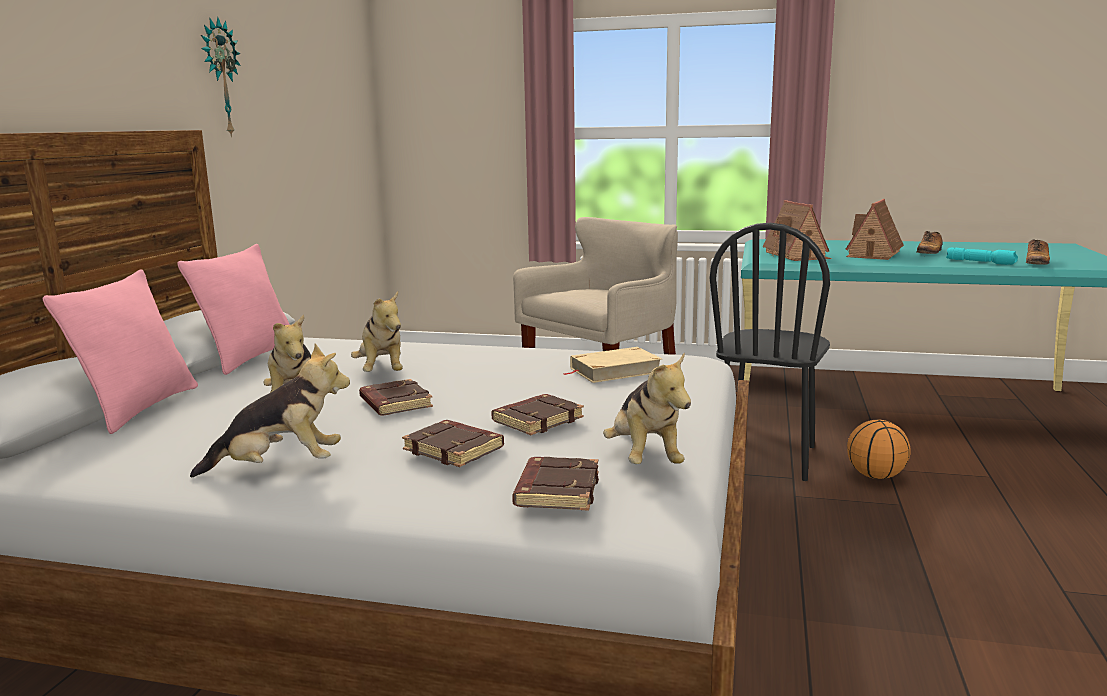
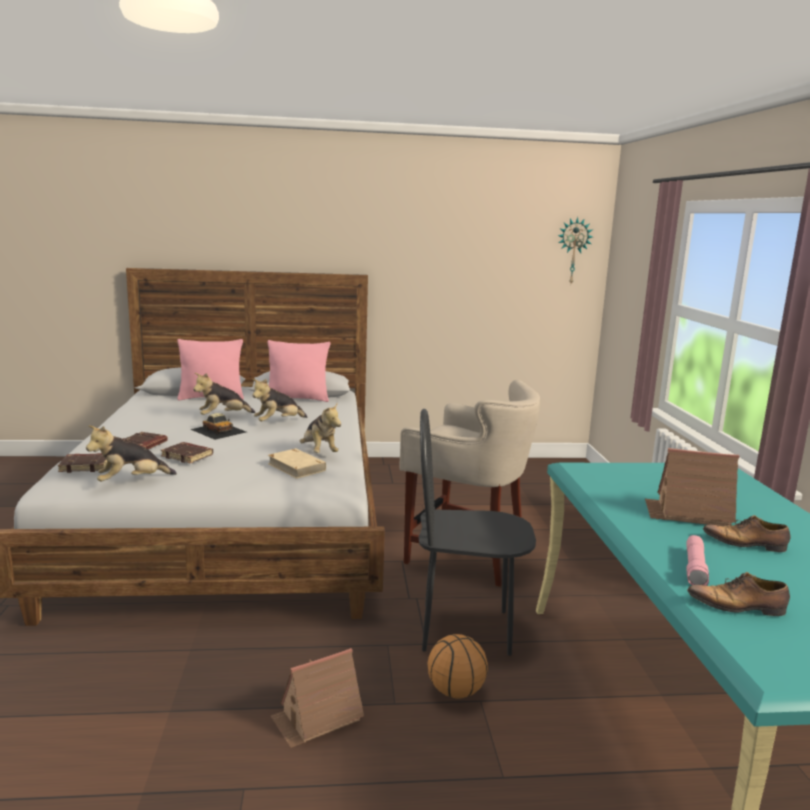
camera: 70 degrees right, 0 degrees up
plush toy [190,344,350,478] -> plush toy moved to [300,402,341,453]
wall clock [201,16,241,137] -> wall clock moved to [558,217,593,283]
brown book [359,379,433,416] -> toy car [190,413,246,440]
toy house [762,200,832,261] -> toy house moved to [271,648,364,748]
turquoise flashlight [946,248,1018,265] -> pink flashlight [686,535,709,586]

